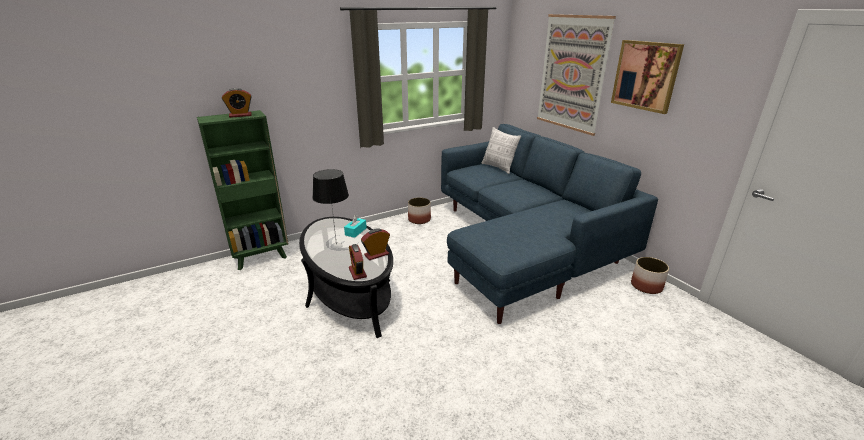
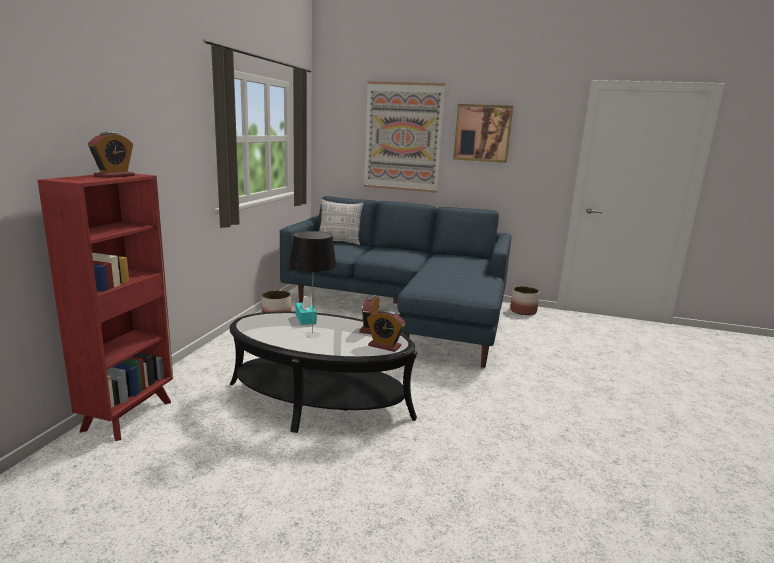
camera: 45 degrees left, 10 degrees down
green bookcase [197,110,288,270] -> red bookcase [38,174,173,441]

